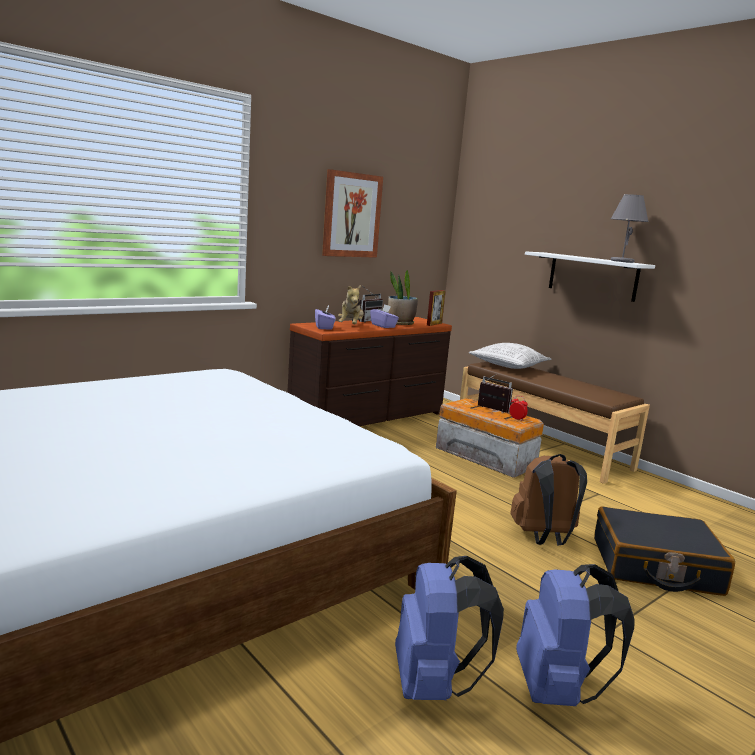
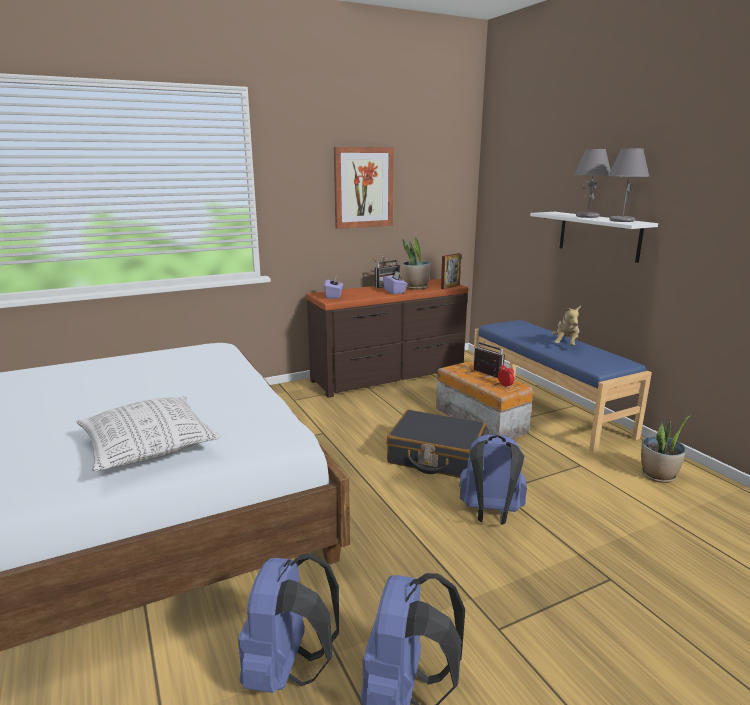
camera: 15 degrees right, 5 degrees up
plush toy [338,285,364,324] -> plush toy moved to [552,306,581,346]
brown bench [460,362,650,484] -> blue bench [473,320,652,453]
pillow [469,343,551,369] -> pillow moved to [76,396,221,471]
brown backpack [510,454,587,546] -> blue backpack [459,434,527,524]
black suitcase [594,506,735,596] -> black suitcase moved to [386,410,486,478]
none -> grey table lamp [574,149,611,218]
none -> potted plant [641,415,691,483]

